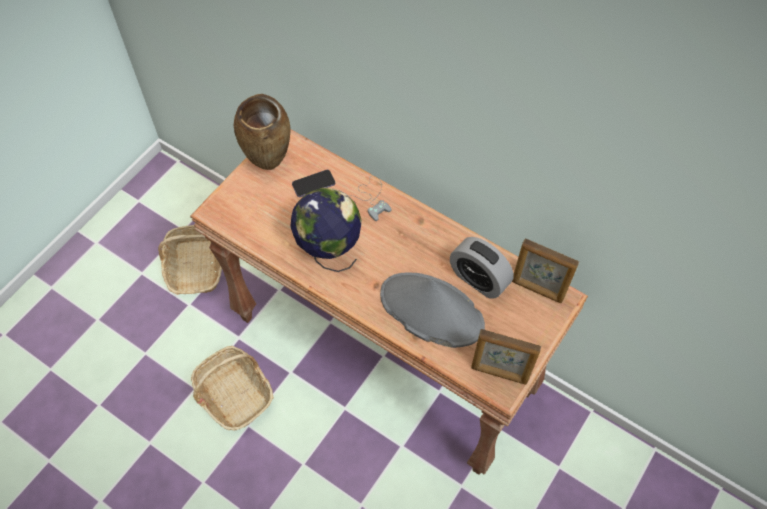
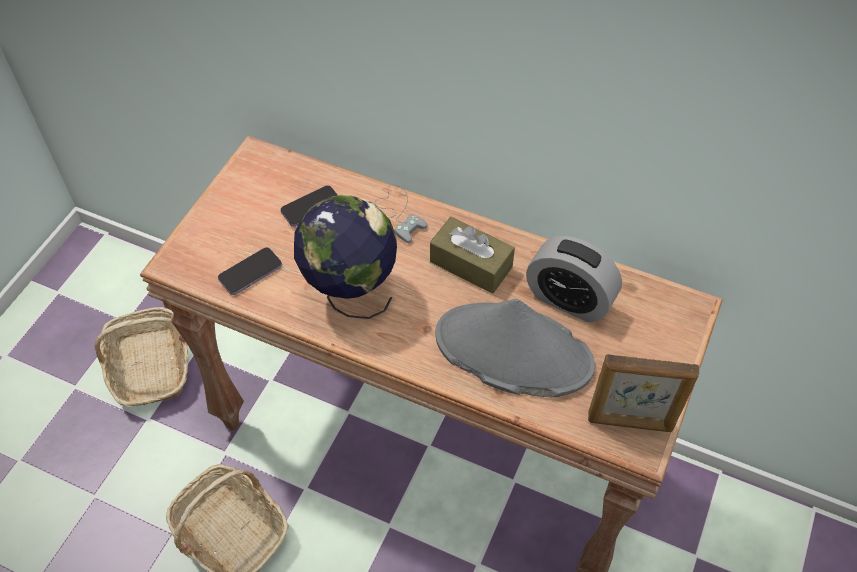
camera: 10 degrees left, 5 degrees down
brown vase [233,94,290,170] -> none
picture frame [512,238,579,303] -> none
none -> phone [218,247,282,295]
none -> brown tissue box [430,217,515,294]

